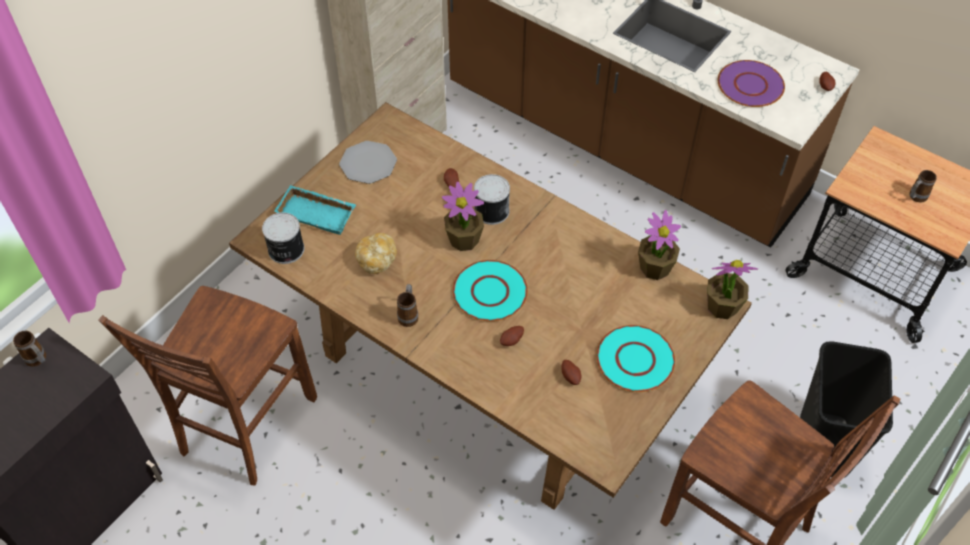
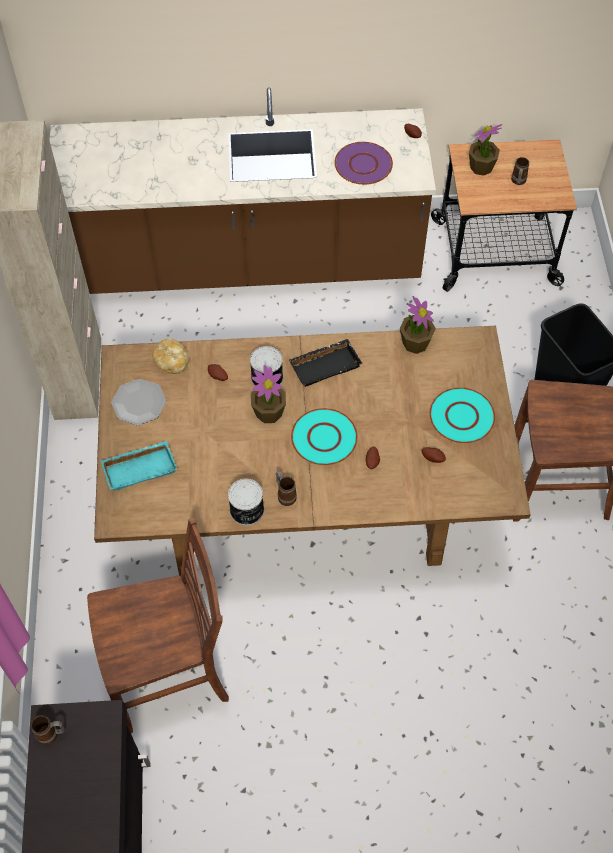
camera: 40 degrees left, 5 degrees up
brown chair [98,286,317,485] -> brown chair turned 90 degrees counterclockwise [87,518,229,733]
can [262,212,304,264] -> can moved to [228,479,264,526]
bread [355,233,397,274] -> bread moved to [152,339,189,374]
potted plant [707,260,758,319] -> potted plant moved to [469,124,502,176]
none -> black tray [289,339,362,387]

